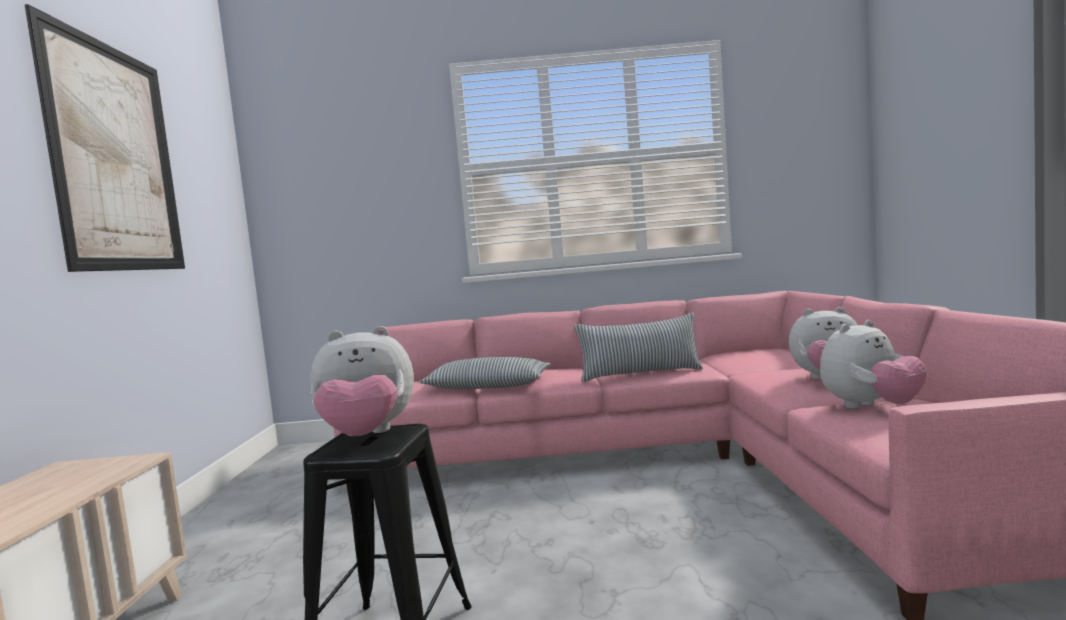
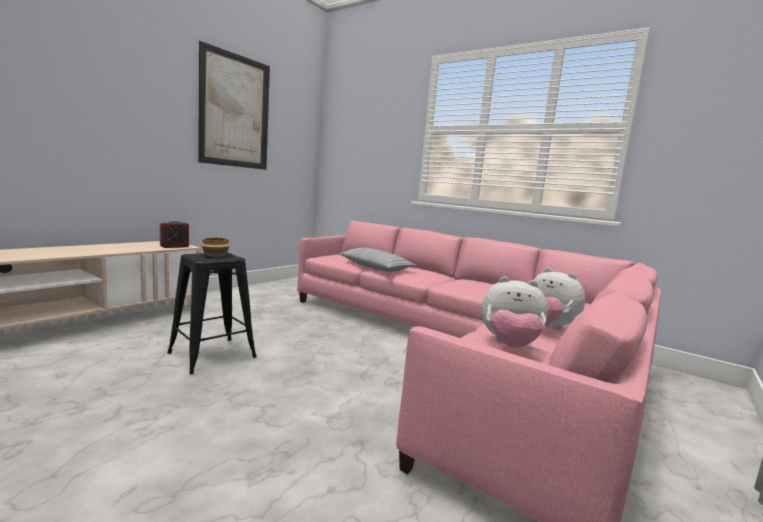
camera: 35 degrees right, 5 degrees up
plush toy [310,326,414,436] -> bowl [200,237,231,257]
pillow [574,313,703,382] -> none
none -> alarm clock [159,220,189,248]

